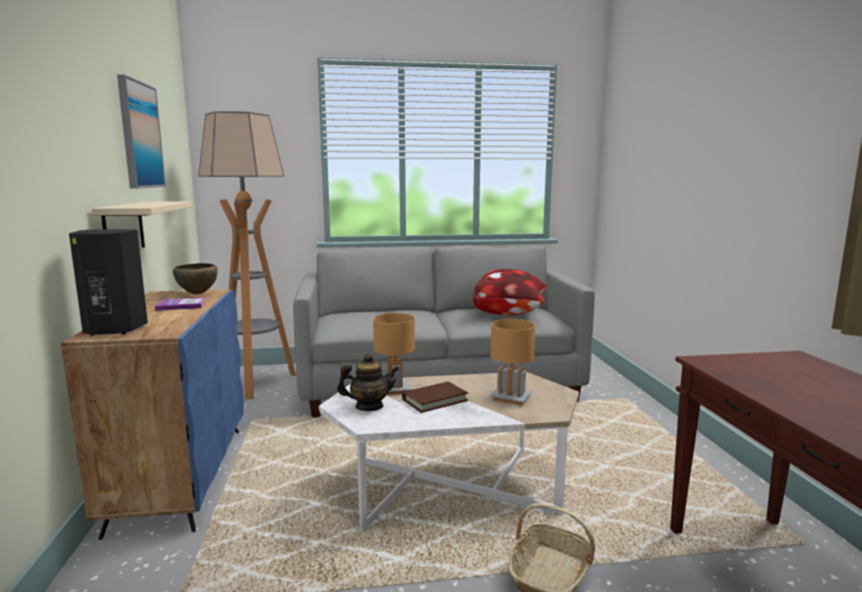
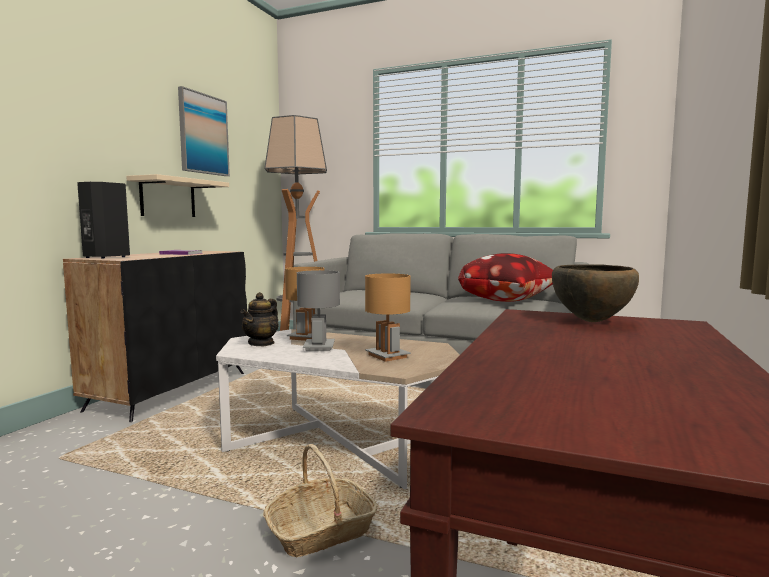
camera: 30 degrees right, 5 degrees down
blue cabinet [61,290,244,540] -> black cabinet [63,251,247,422]
brown bowl [173,263,218,295] -> brown bowl moved to [552,264,639,322]
teapot [337,353,399,411] -> teapot turned 90 degrees clockwise [241,292,278,346]
brown book [402,382,468,413] -> grey table lamp [297,270,340,351]

